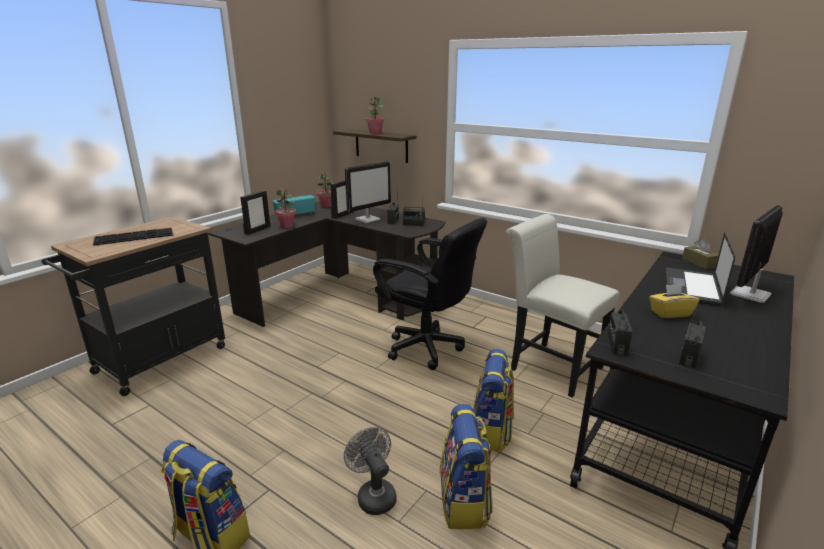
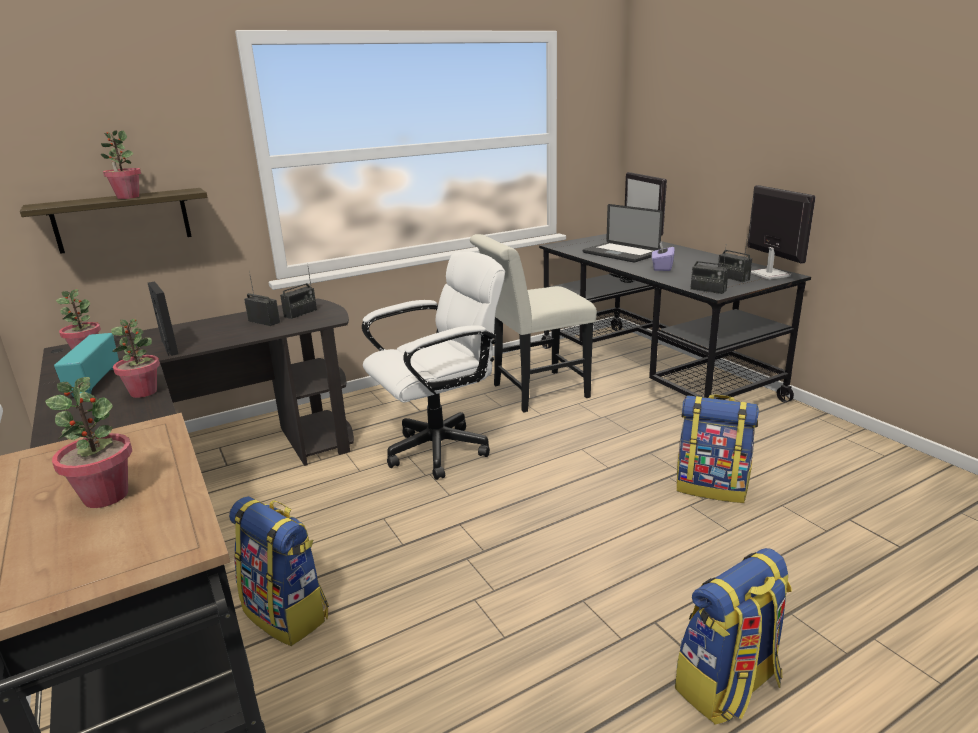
camera: 65 degrees left, 0 degrees up
keyboard [93,228,173,246] -> potted plant [45,377,132,508]
picture frame [240,191,270,235] -> none
grey fan [344,427,397,515] -> none
monitor [345,161,391,223] -> monitor moved to [747,185,816,279]
black office chair [373,218,487,370] -> white office chair [362,252,505,480]
backpack [473,349,514,451] -> backpack moved to [229,496,329,646]
yellow tissue box [649,284,699,318] -> purple tissue box [652,242,675,271]
brown tissue box [682,239,719,269] -> none

